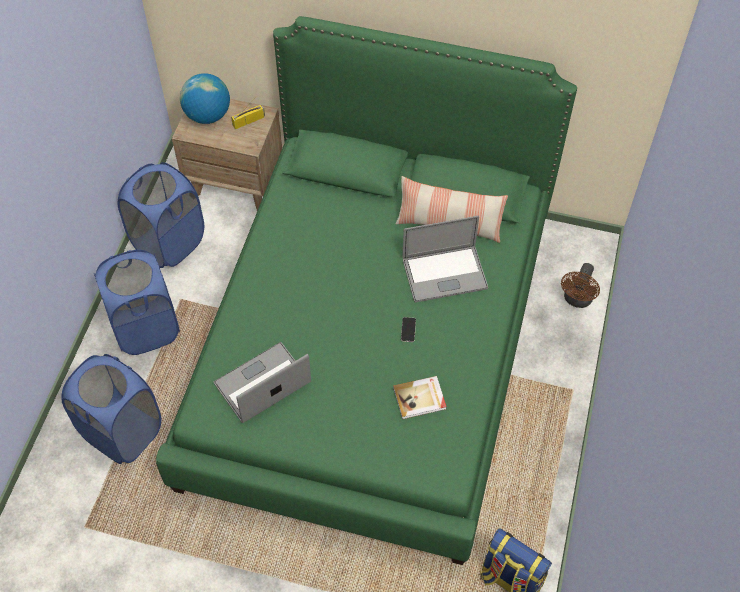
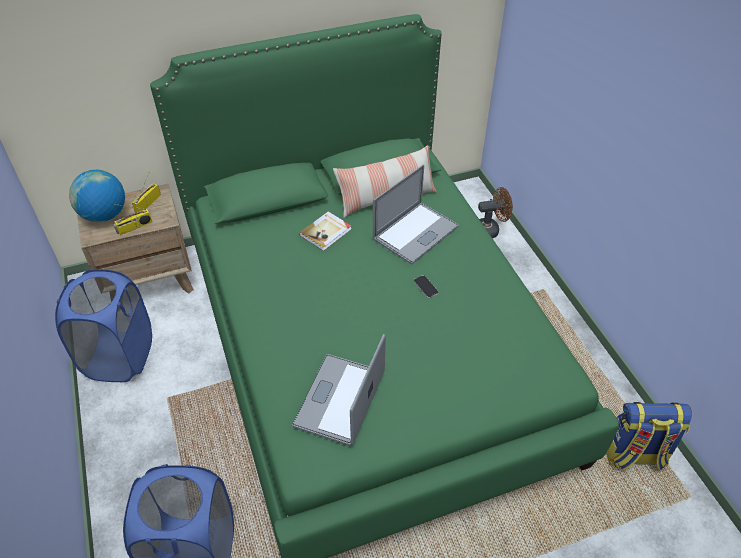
camera: 35 degrees left, 10 degrees down
blue laundry basket [94,250,180,355] -> none
book [393,376,447,419] -> book moved to [299,212,351,251]
brown fan [561,263,600,308] -> brown fan turned 90 degrees counterclockwise [478,187,513,238]
none -> radio [113,204,152,235]

